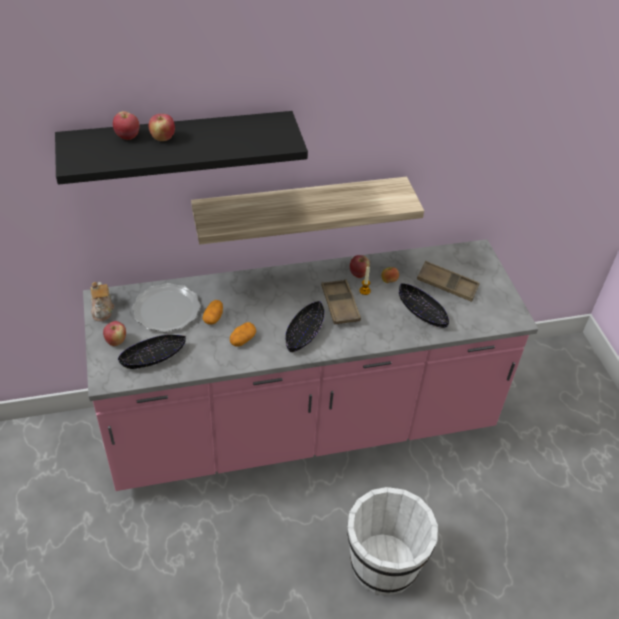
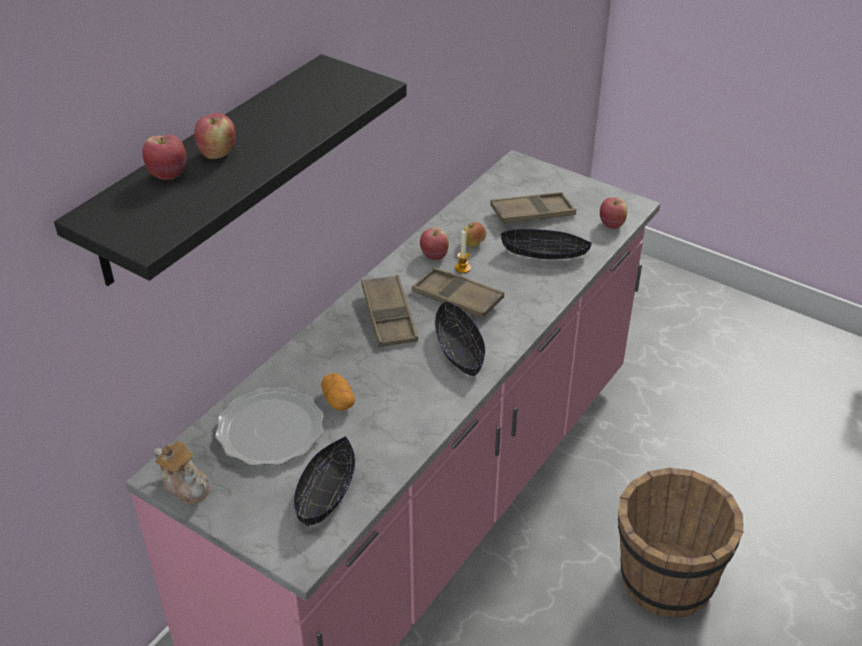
camera: 40 degrees left, 5 degrees down
apple [103,321,126,346] -> apple moved to [600,197,627,229]
shelf [191,177,424,245] -> none
potato [230,322,256,347] -> none
white bucket [347,487,438,596] -> brown bucket [618,468,743,618]
none -> brown tray [361,275,418,347]

